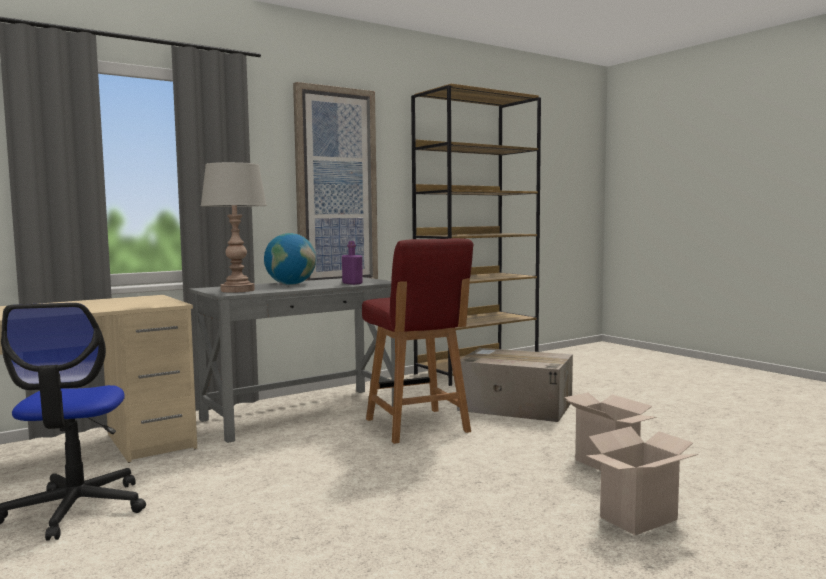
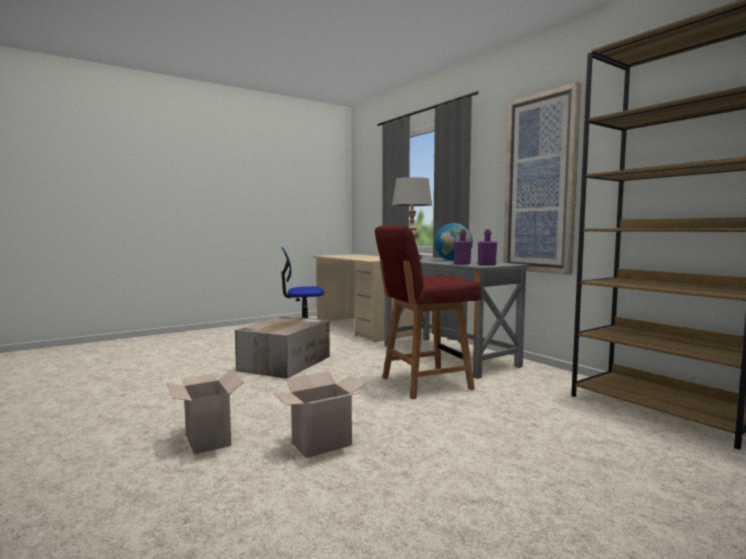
camera: 90 degrees right, 0 degrees up
cardboard box [457,348,573,422] -> cardboard box moved to [235,316,330,379]
none -> purple bottle [478,229,497,266]

